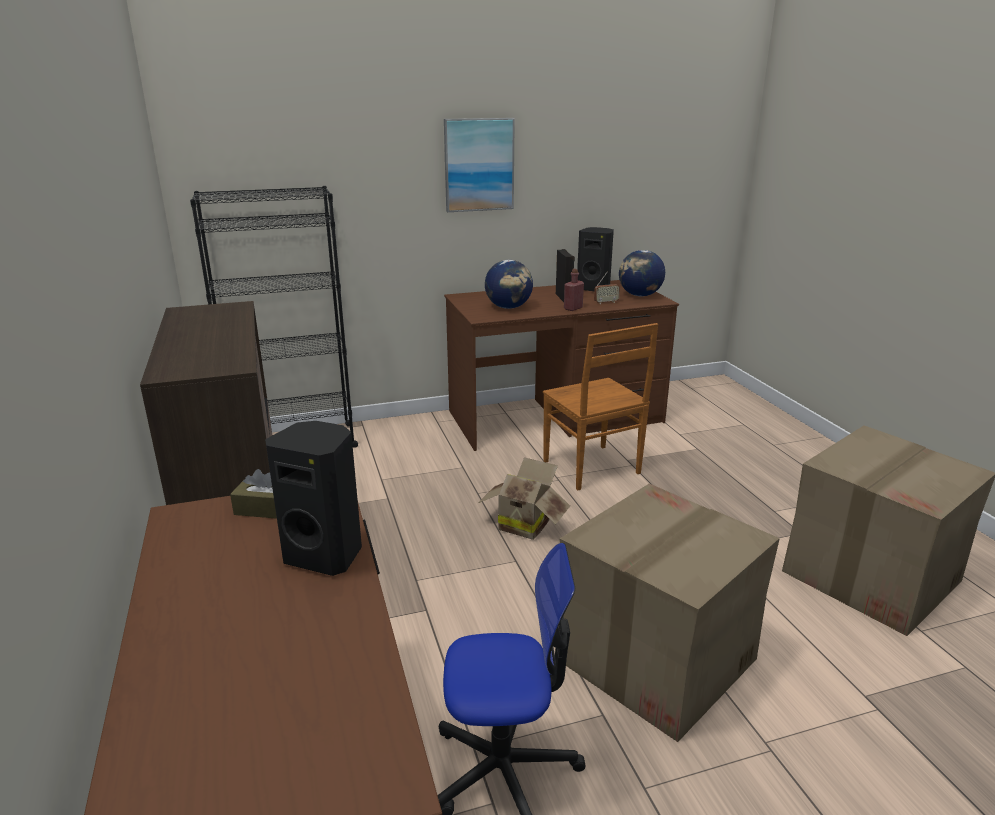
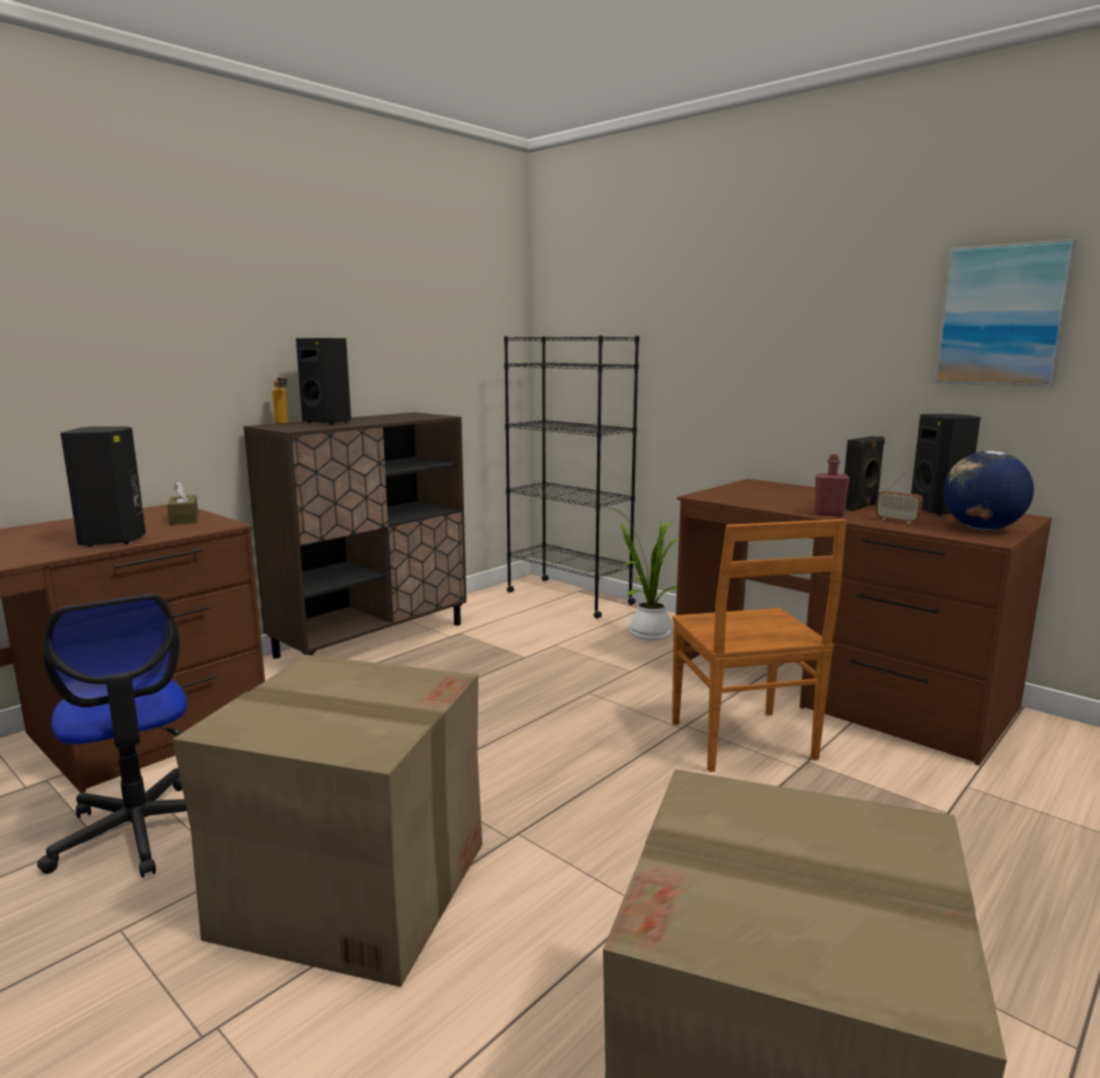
camera: 60 degrees right, 10 degrees down
picture [444,118,515,212] -> picture moved to [934,239,1077,387]
cardboard box [478,457,570,540] -> none
globe [485,260,533,309] -> none
brown chair [543,323,658,490] -> brown chair turned 45 degrees counterclockwise [672,519,847,772]
none -> bottle [272,371,288,424]
none -> black speaker [296,338,351,425]
none -> potted plant [608,507,679,641]

